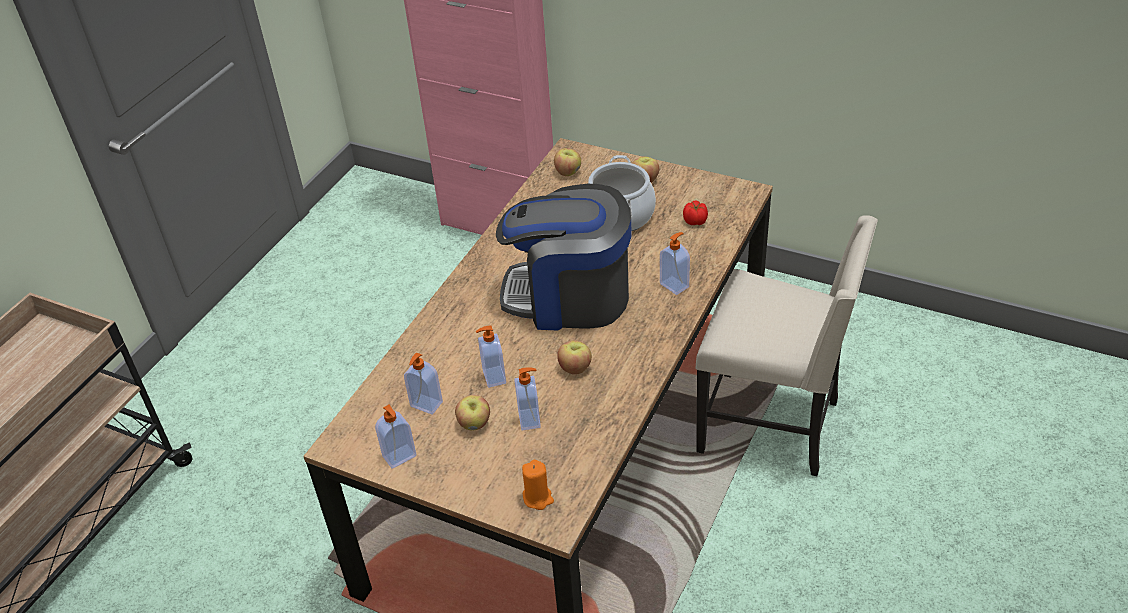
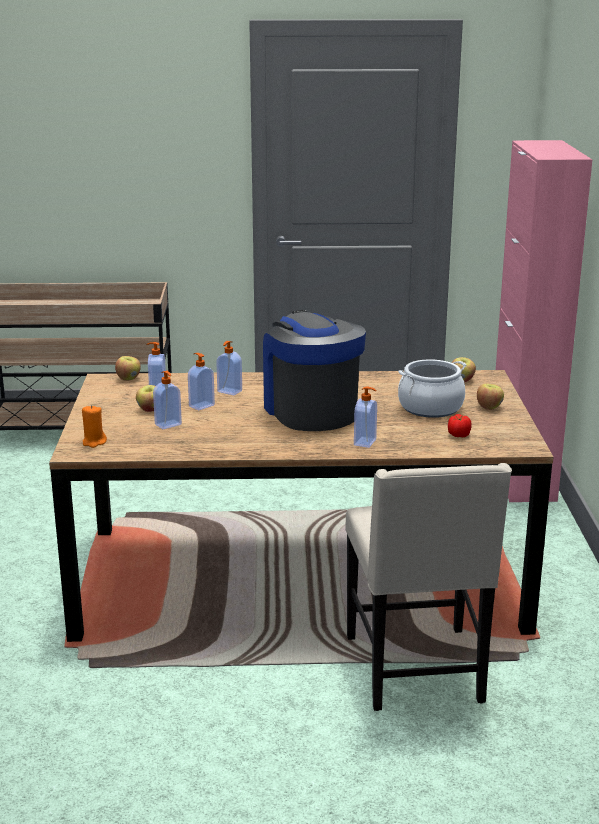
camera: 60 degrees right, 20 degrees down
soap dispenser [375,404,416,469] -> soap dispenser moved to [216,341,242,395]
apple [557,341,592,375] -> apple moved to [115,356,141,381]

